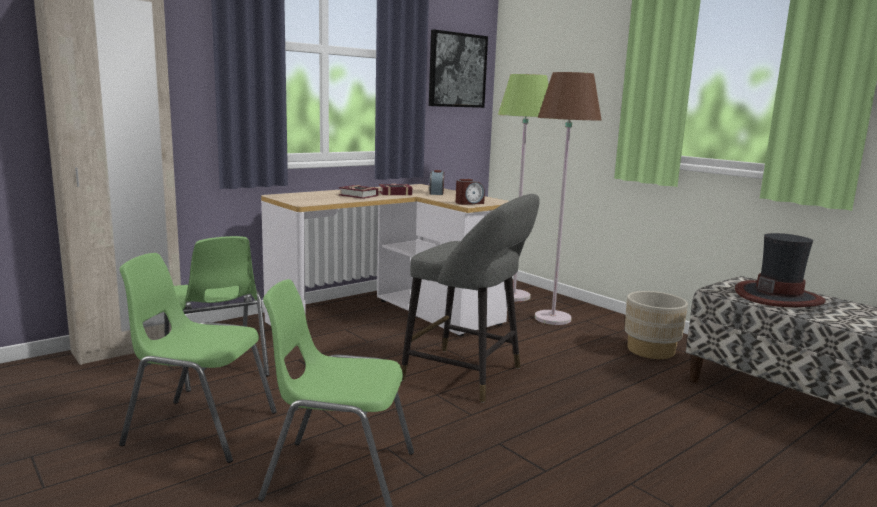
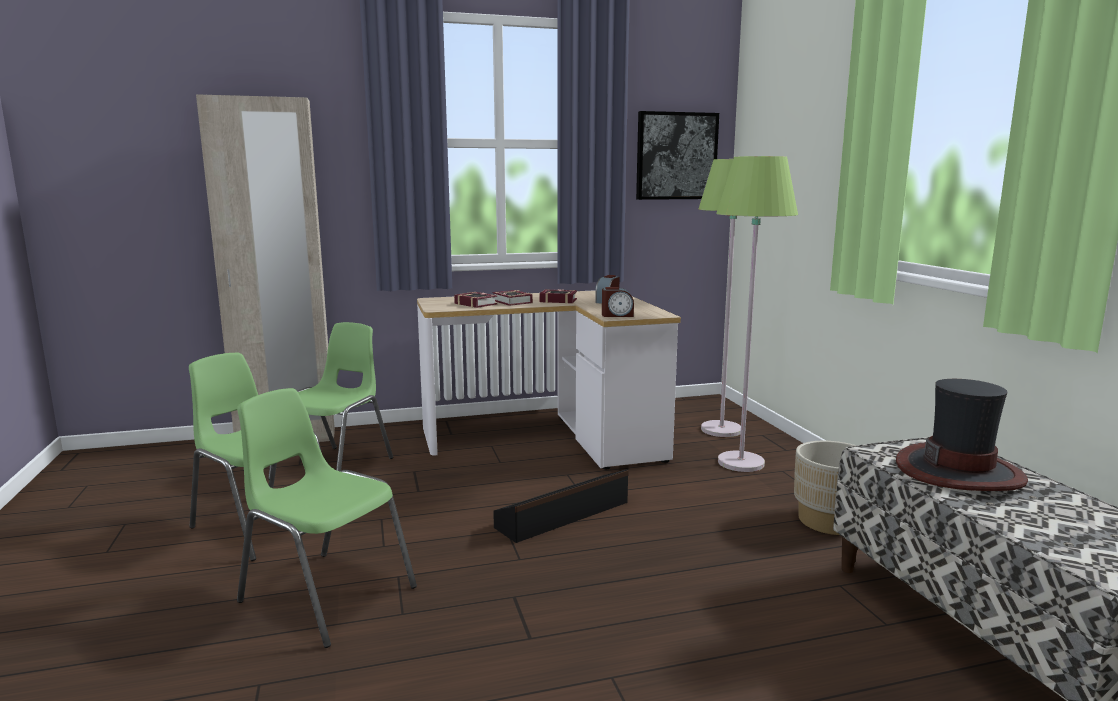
camera: 25 degrees right, 0 degrees up
green chair [164,236,269,392] -> green chair turned 150 degrees counterclockwise [268,322,393,479]
grey stool [401,194,540,403] -> black storage box [493,470,629,543]
brown floor lamp [535,72,602,325] -> green floor lamp [716,156,798,472]
none -> book [454,292,498,308]

